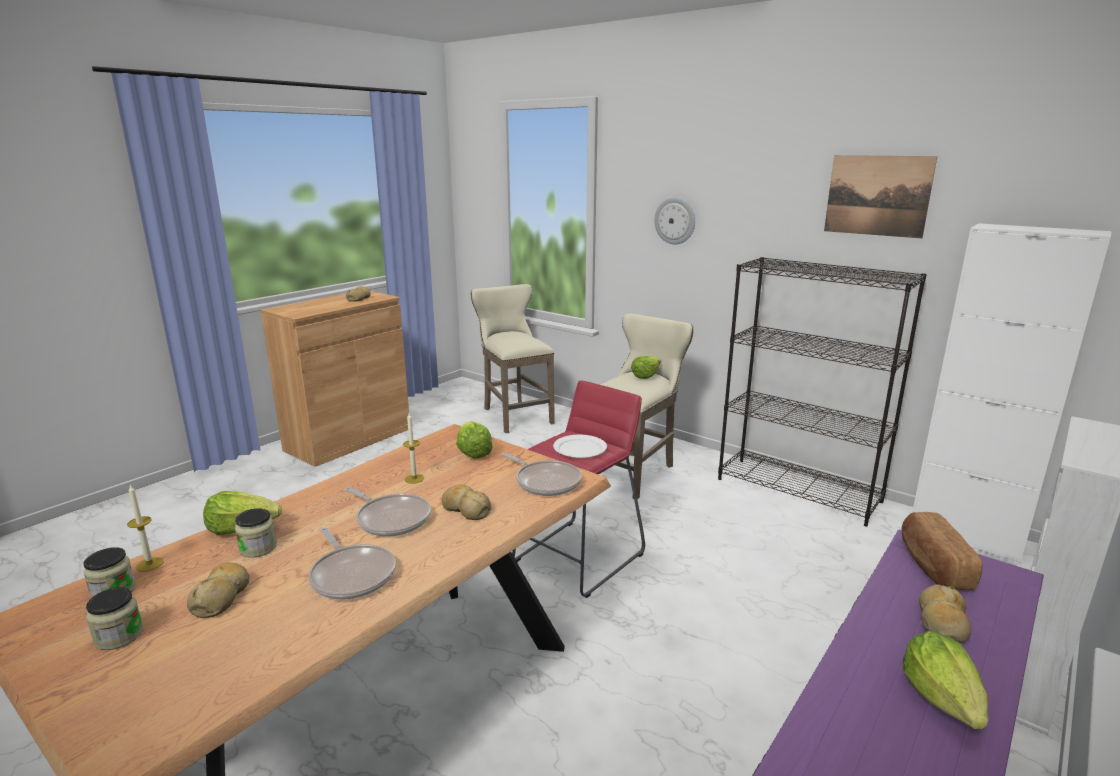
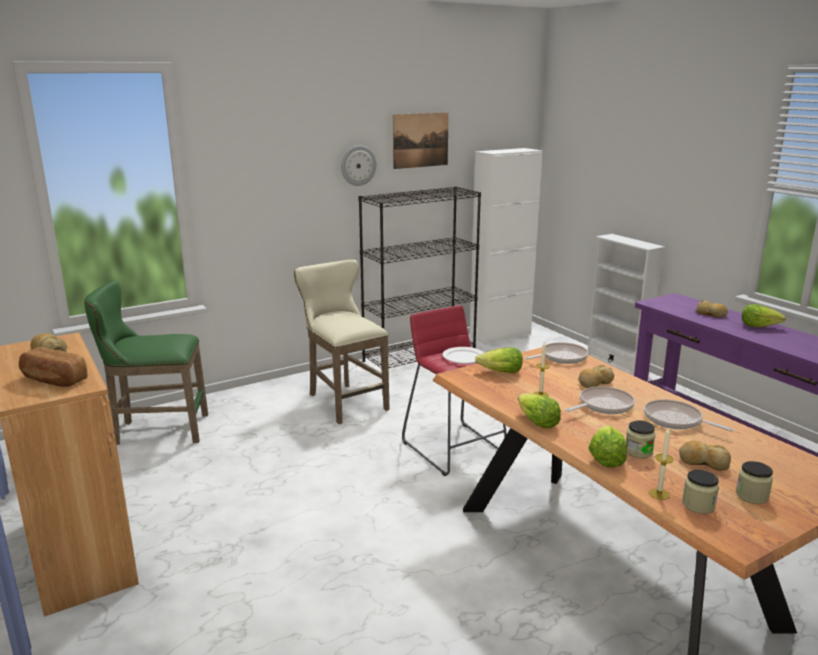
camera: 70 degrees left, 0 degrees up
frying pan [308,528,396,600] -> frying pan turned 120 degrees counterclockwise [644,399,733,431]
beige stool [471,284,555,433] -> green stool [85,281,208,445]
lettuce [631,356,661,379] -> lettuce moved to [518,393,561,428]
wall clock [655,197,695,245] -> wall clock moved to [341,146,376,186]
bread [901,512,983,590] -> bread moved to [19,347,87,387]

